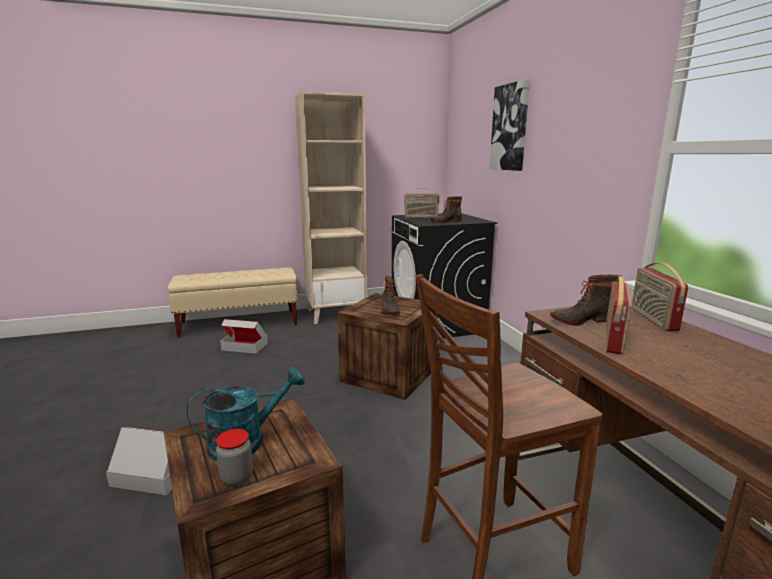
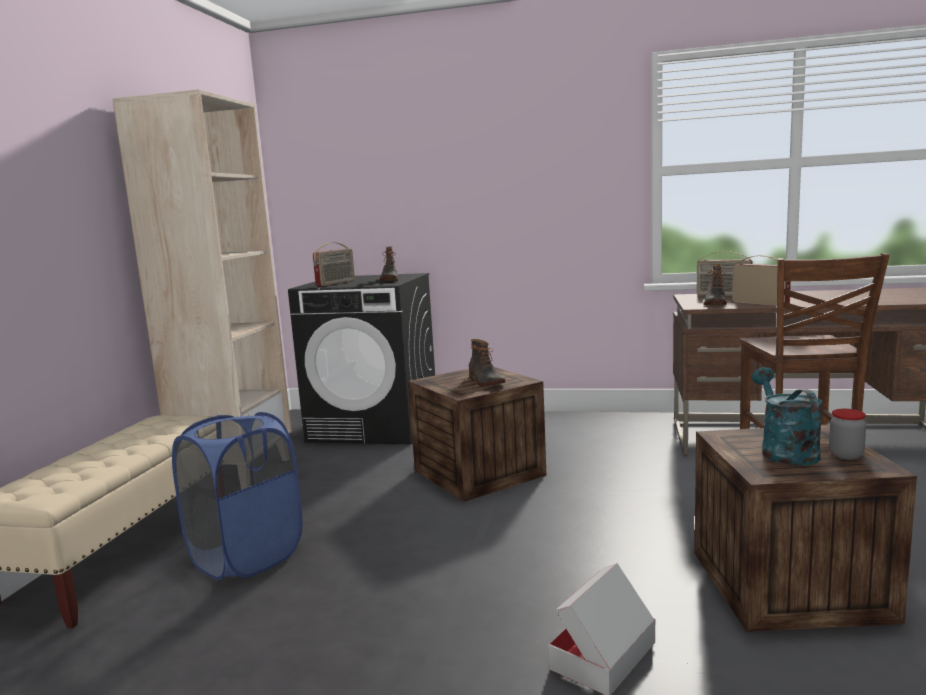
camera: 60 degrees left, 5 degrees down
cardboard box [220,319,268,354] -> blue laundry basket [172,412,303,580]
boot [381,276,400,315] -> boot turned 45 degrees clockwise [469,339,505,386]
picture [490,79,530,171] -> none

